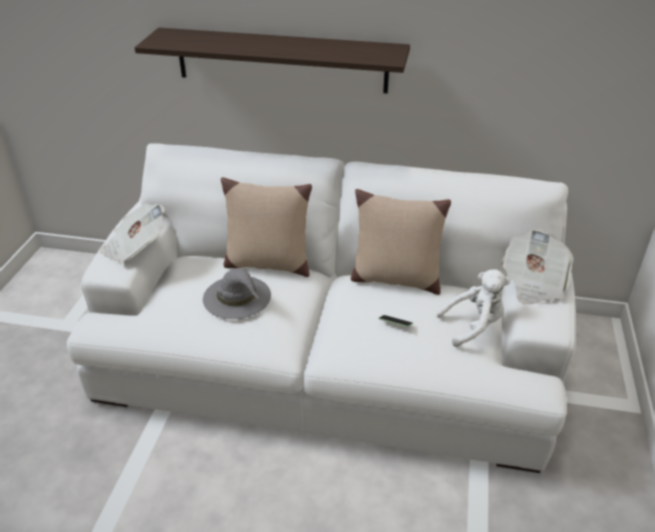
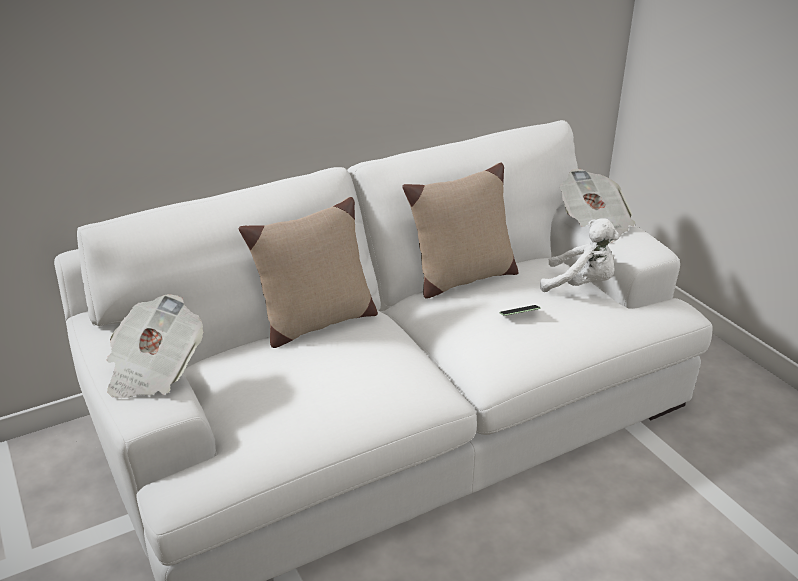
camera: 40 degrees left, 5 degrees down
shelf [134,28,410,93] -> none
grey hat [203,268,271,319] -> none
white plush toy [436,269,510,347] -> white plush toy turned 75 degrees clockwise [540,218,619,292]

